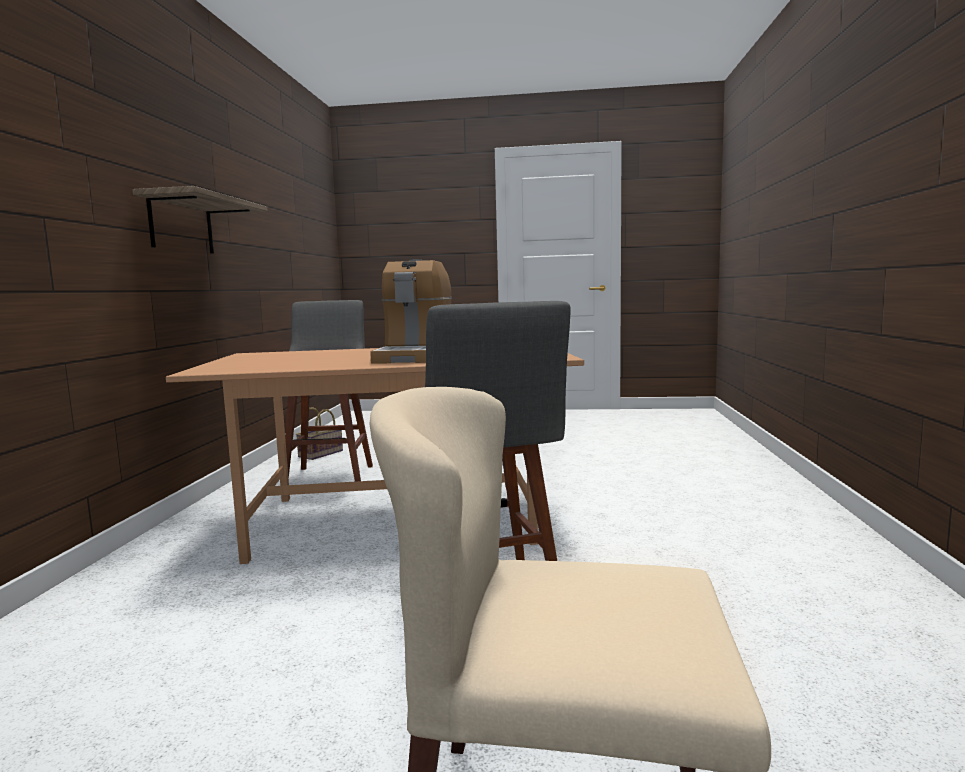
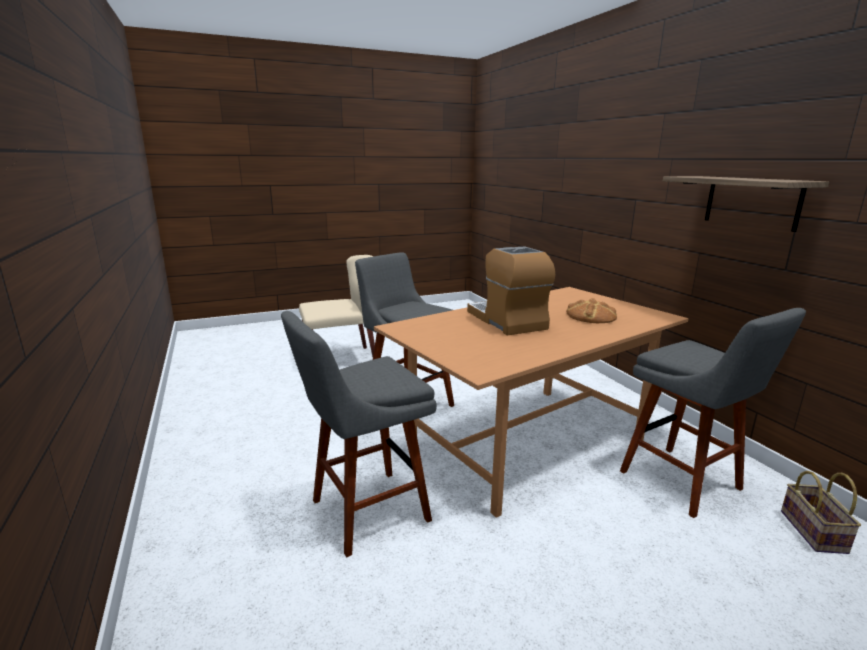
camera: 150 degrees right, 10 degrees up
none -> grey stool [281,311,437,558]
none -> bread [566,298,617,323]

